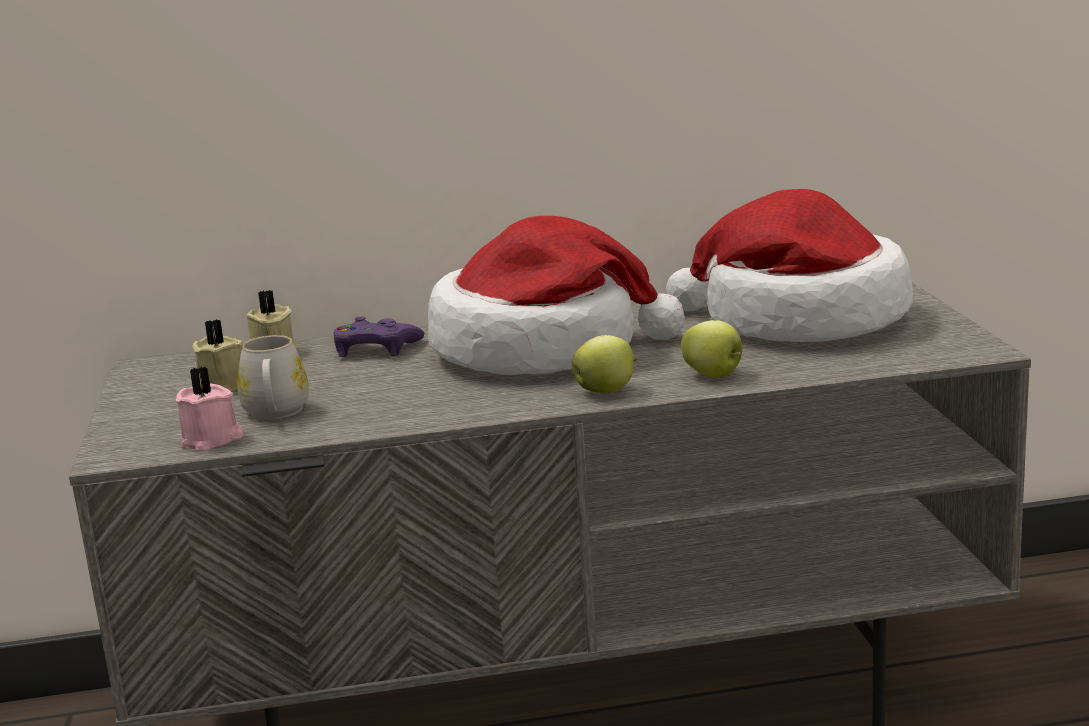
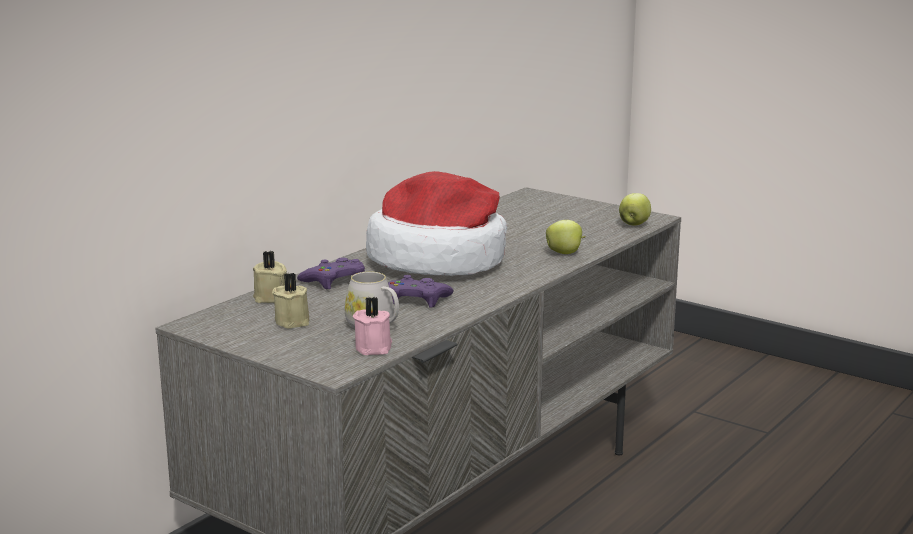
camera: 45 degrees left, 0 degrees up
apple [572,335,637,393] -> apple moved to [619,193,651,226]
hat [666,189,913,342] -> none
none -> purple game controller [388,275,454,308]

